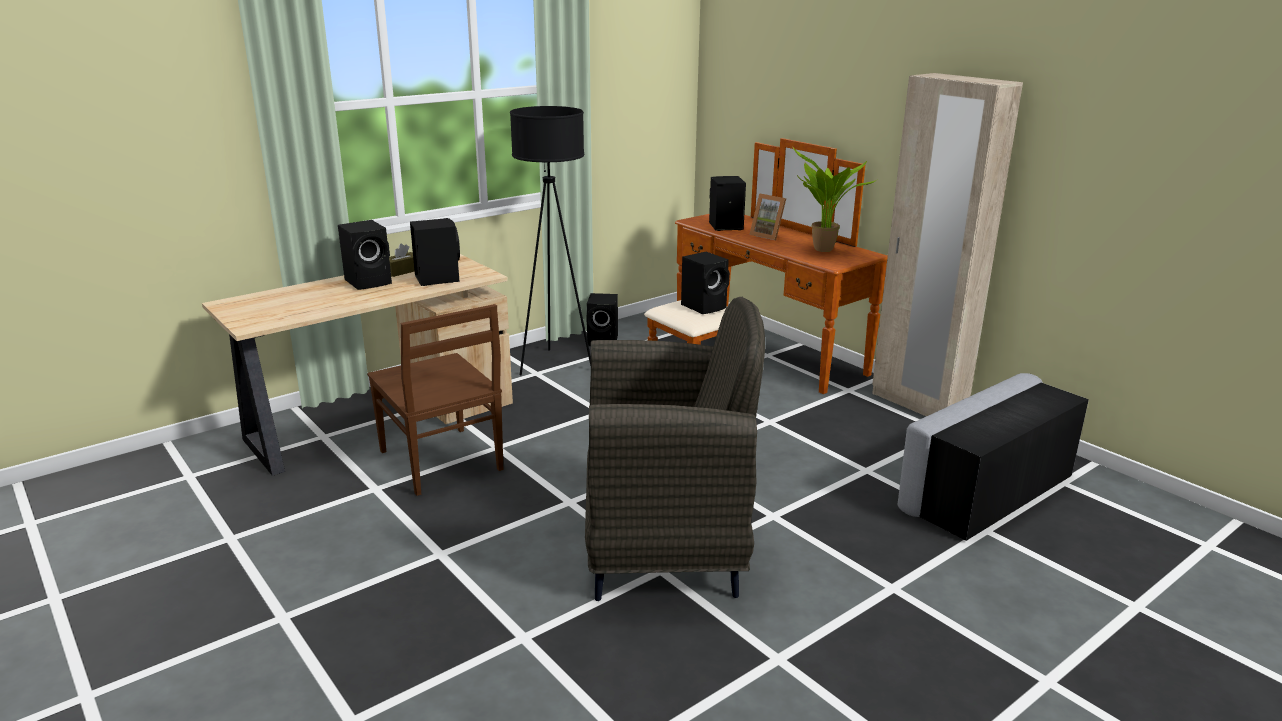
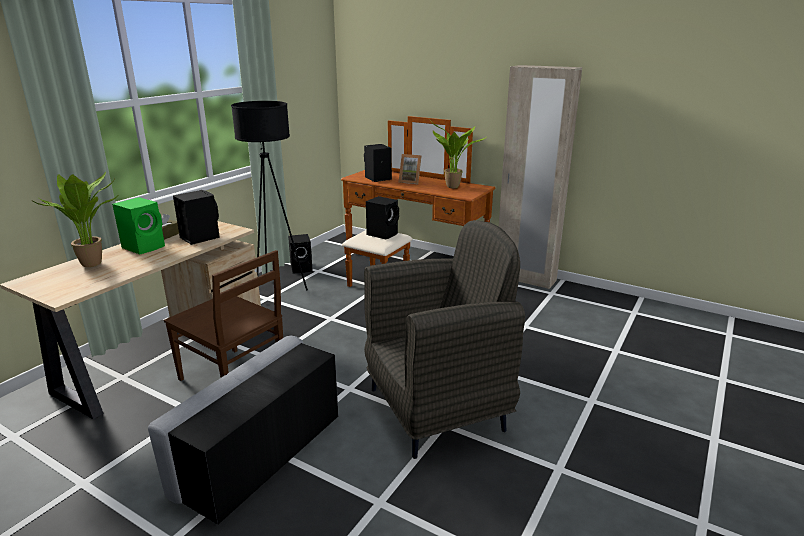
camera: 20 degrees left, 0 degrees up
black speaker [338,220,392,290] -> green speaker [112,197,165,255]
grey ottoman [898,373,1089,541] -> grey ottoman moved to [148,336,338,525]
none -> potted plant [33,172,117,267]

